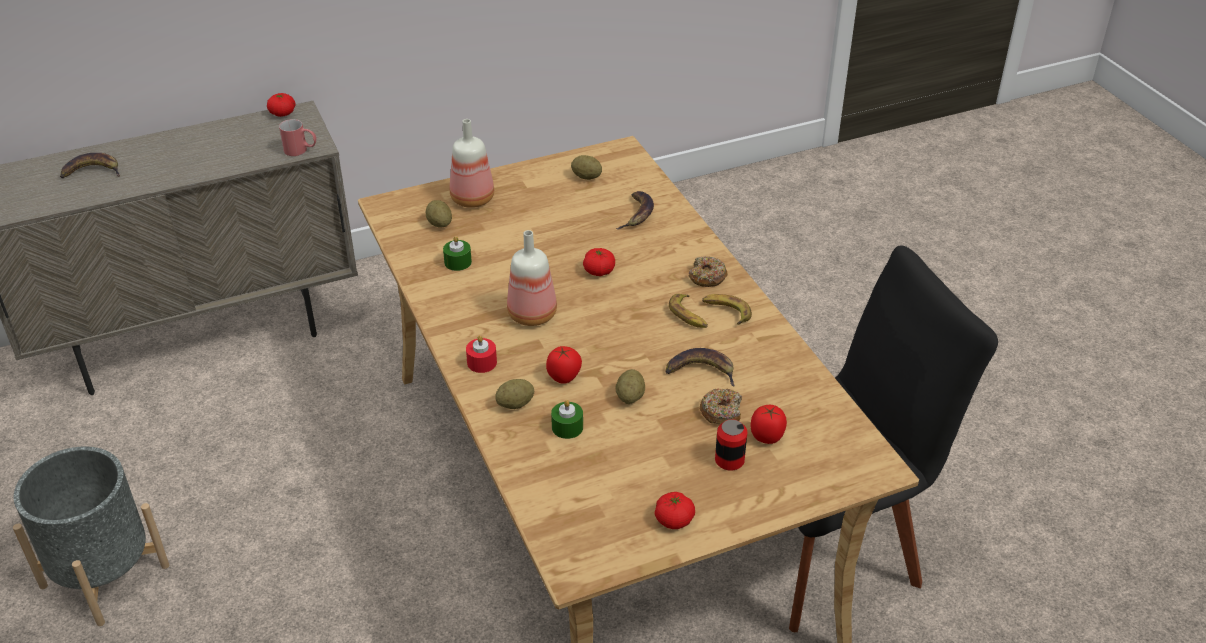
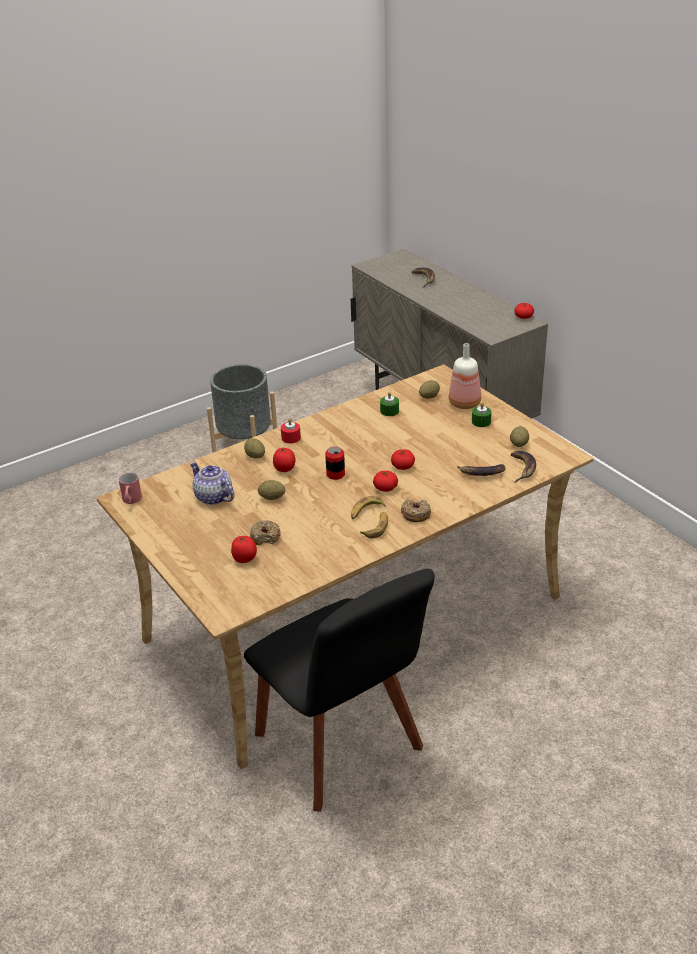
camera: 80 degrees right, 5 degrees down
red mug [279,119,317,156] -> red mug moved to [118,472,142,504]
bottle [507,230,557,326] -> none
green candle [551,400,583,439] -> green candle moved to [472,402,492,427]
tomato [654,492,695,529] -> tomato moved to [373,470,398,492]
banana [665,348,734,386] -> banana moved to [510,451,536,483]
can [715,419,747,471] -> can moved to [325,446,345,480]
none -> teapot [190,462,234,505]

